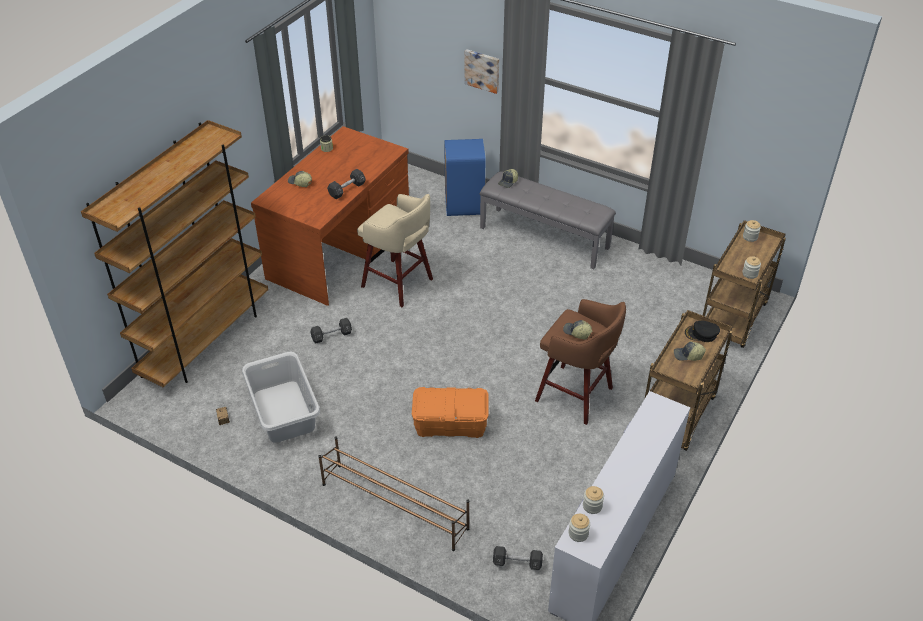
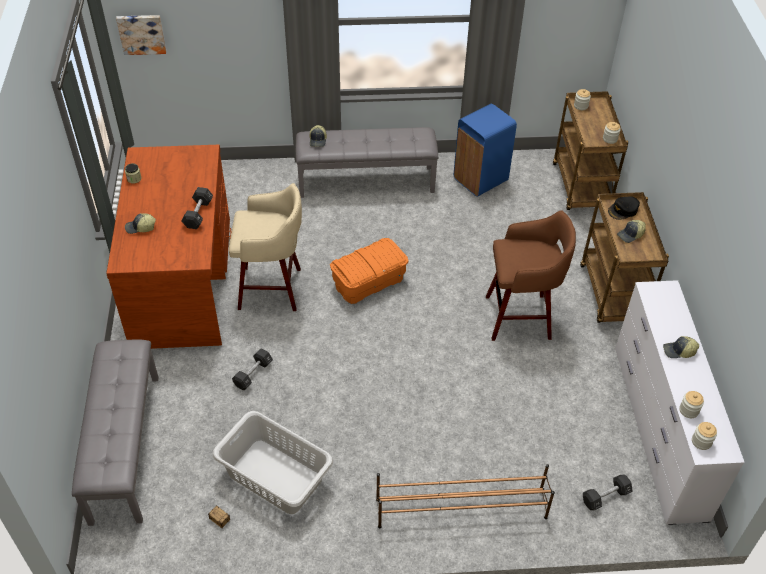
camera: 35 degrees left, 5 degrees up
brown bookcase [81,120,268,388] -> grey bench [72,339,159,526]
orange storage box [412,387,489,438] -> orange storage box moved to [330,238,409,304]
blue trash can [444,139,485,216] -> blue trash can moved to [454,104,517,197]
picture [464,49,499,94] -> picture moved to [116,15,166,55]
cap [563,320,593,340] -> cap moved to [663,336,699,358]

